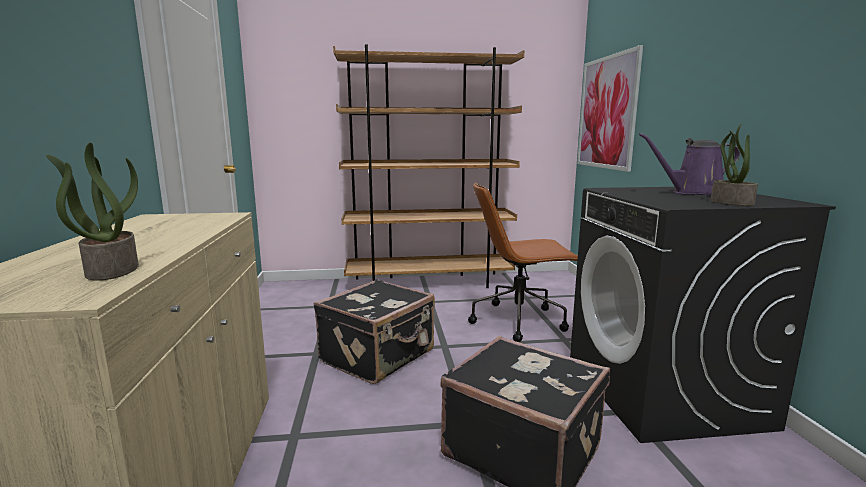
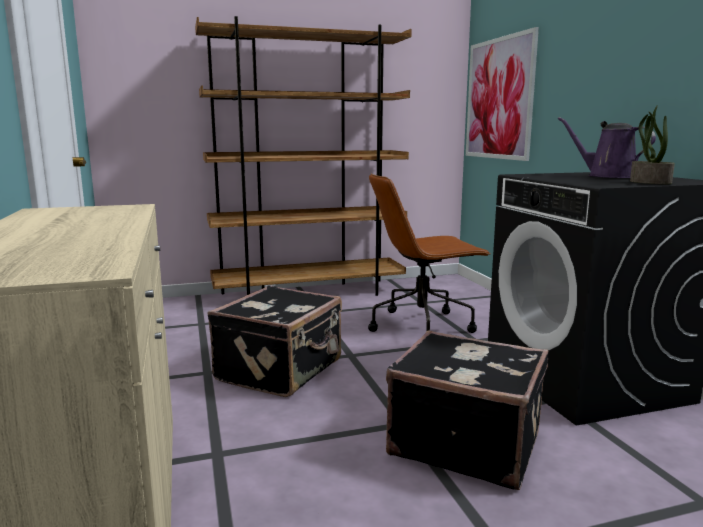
camera: 10 degrees left, 0 degrees up
potted plant [46,142,139,281] -> none
purple watering can [639,133,740,195] -> purple watering can turned 60 degrees clockwise [558,117,656,178]

